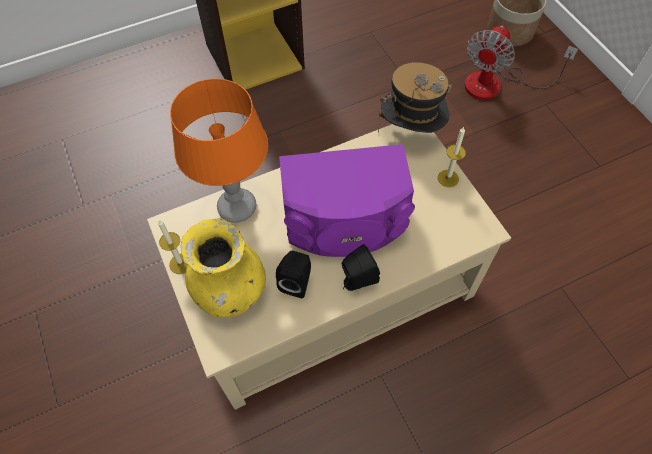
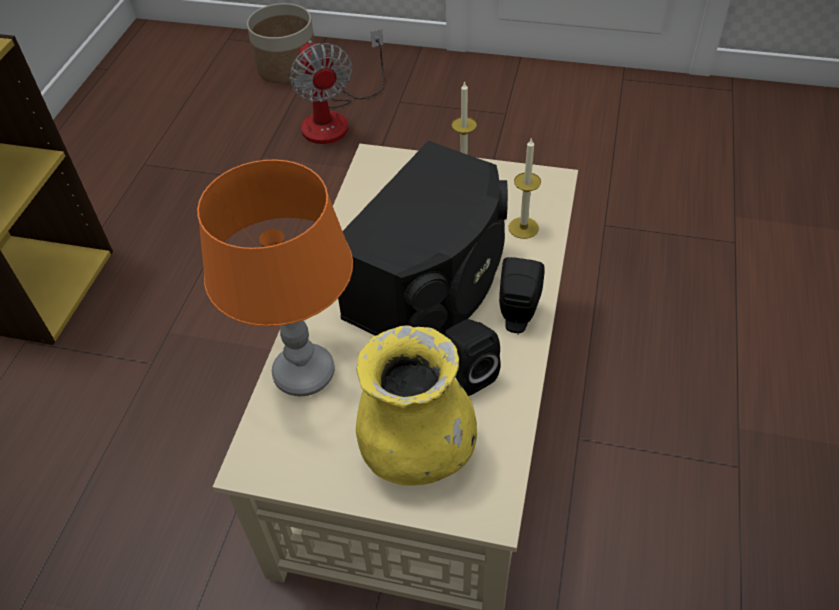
camera: 50 degrees left, 10 degrees down
candle [158,220,187,274] -> candle moved to [509,137,541,239]
purple speaker [279,144,415,257] -> black speaker [338,140,508,336]
hat [378,62,452,133] -> none

